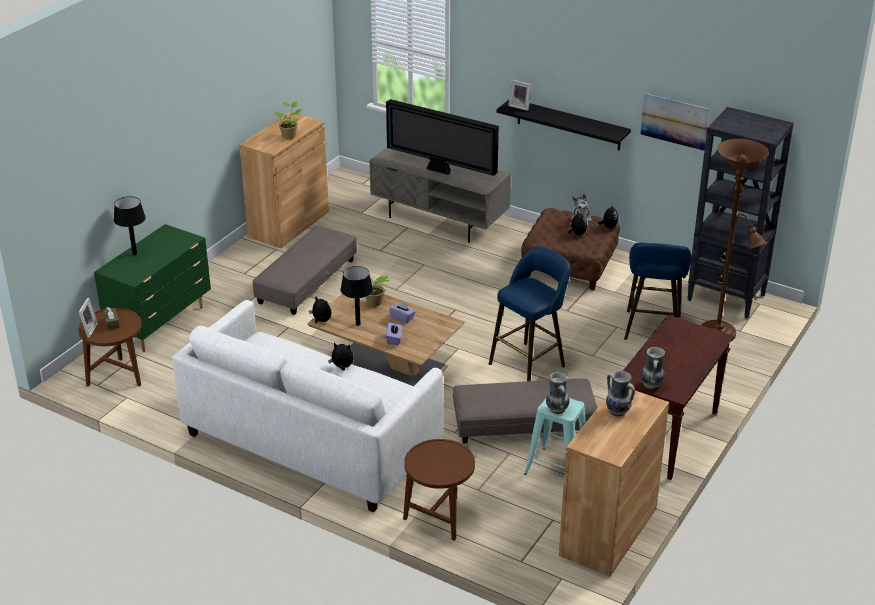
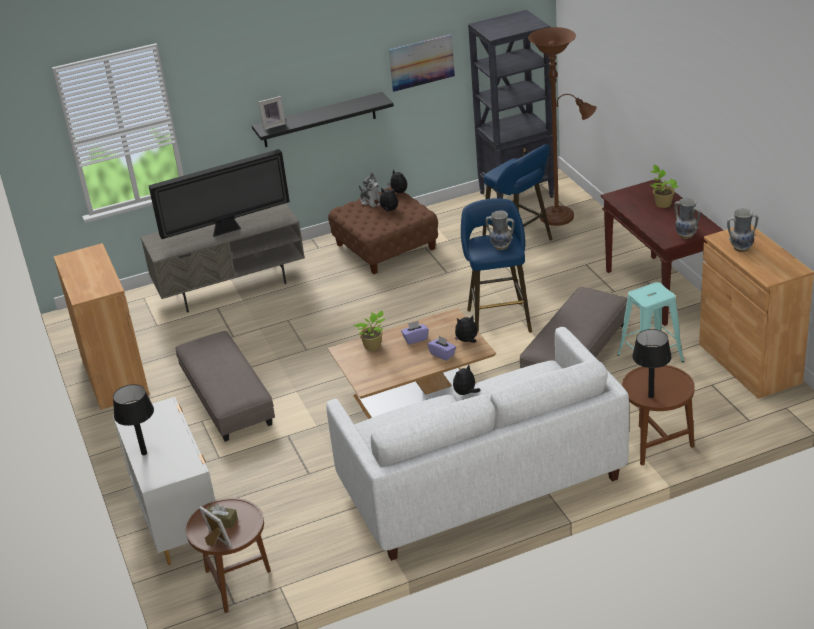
camera: 50 degrees left, 0 degrees up
green dresser [94,224,211,352] -> white dresser [113,397,215,565]
potted plant [274,101,302,139] -> potted plant moved to [651,165,678,208]
plush toy [309,296,332,323] -> plush toy moved to [455,315,477,343]
black table lamp [341,266,373,326] -> black table lamp moved to [632,329,672,399]
vase [546,372,570,414] -> vase moved to [485,210,514,250]

